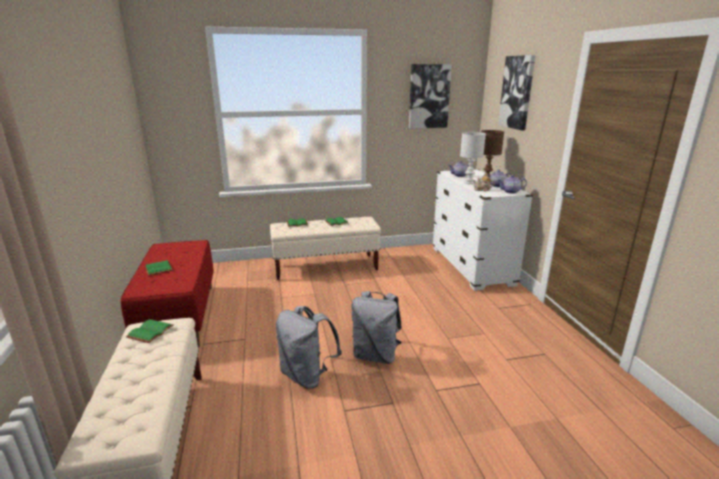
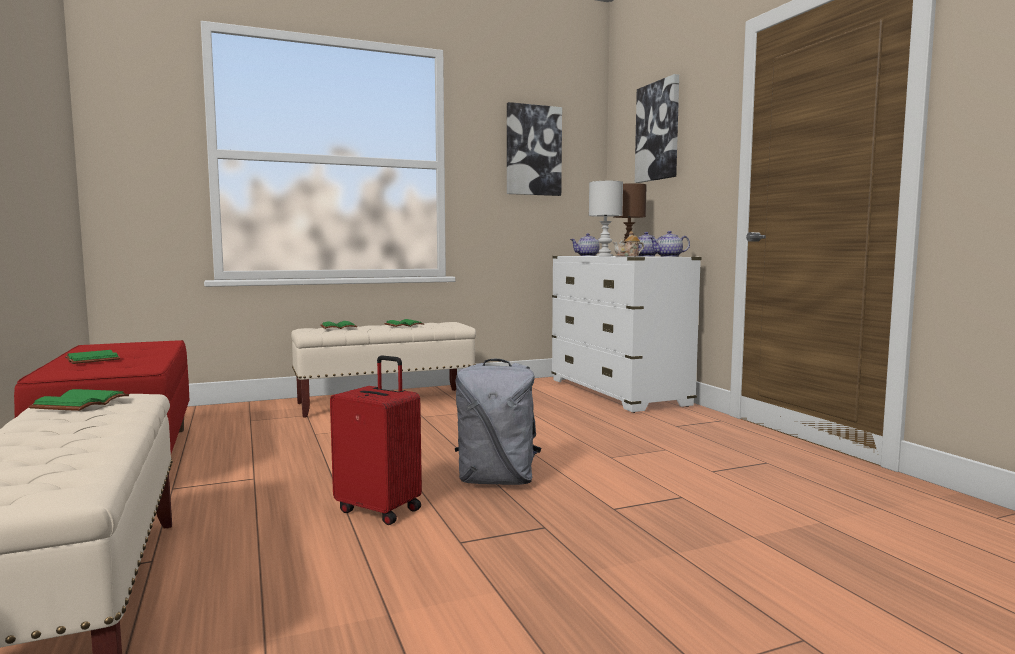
camera: 10 degrees left, 15 degrees down
grey backpack [276,306,342,389] -> red suitcase [330,355,422,525]

